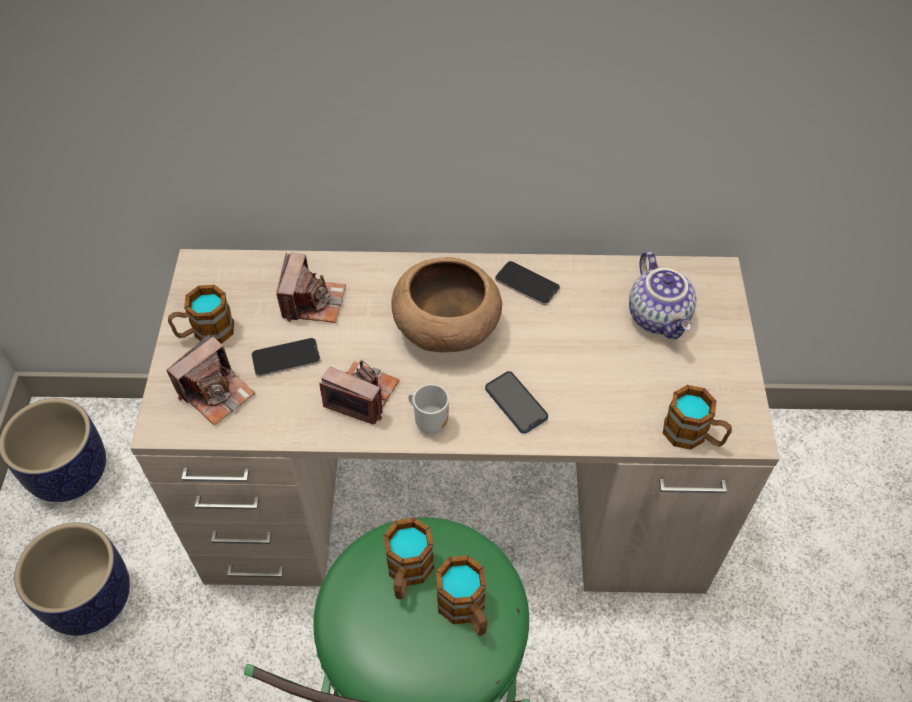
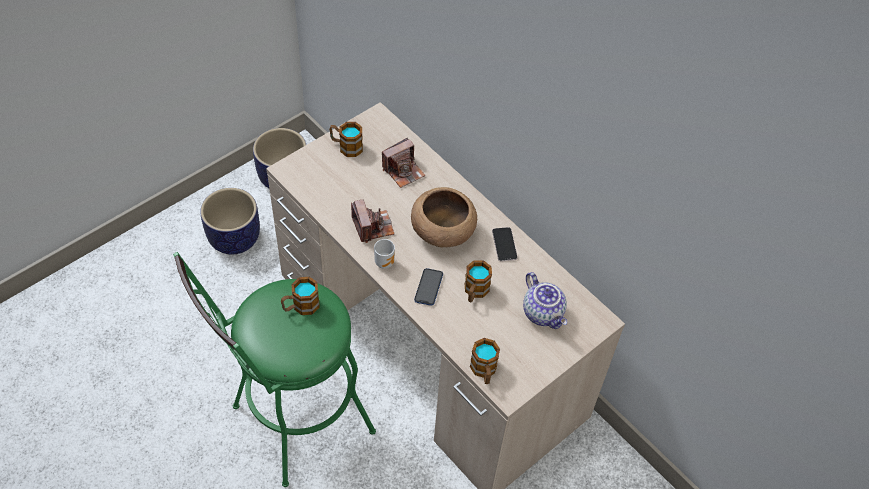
camera: 45 degrees right, 0 degrees up
camera [166,334,255,426] -> none
phone [251,338,321,377] -> none
mug [436,555,487,636] -> mug moved to [465,260,492,302]
teapot [629,251,696,339] -> teapot turned 60 degrees counterclockwise [523,272,567,329]

